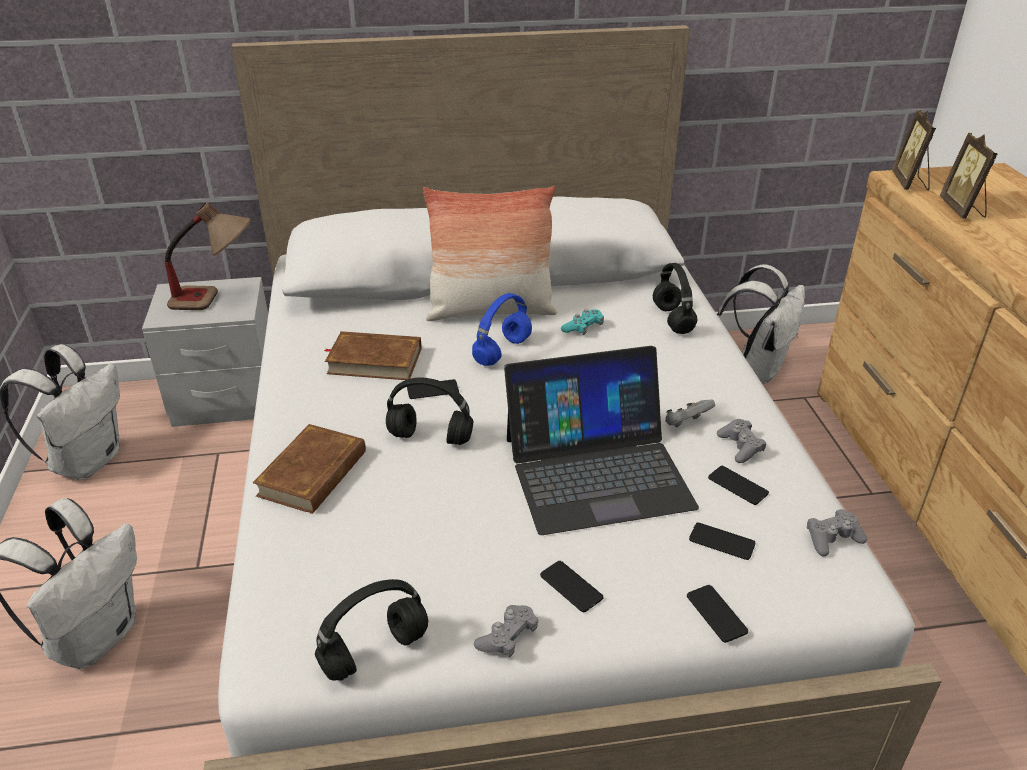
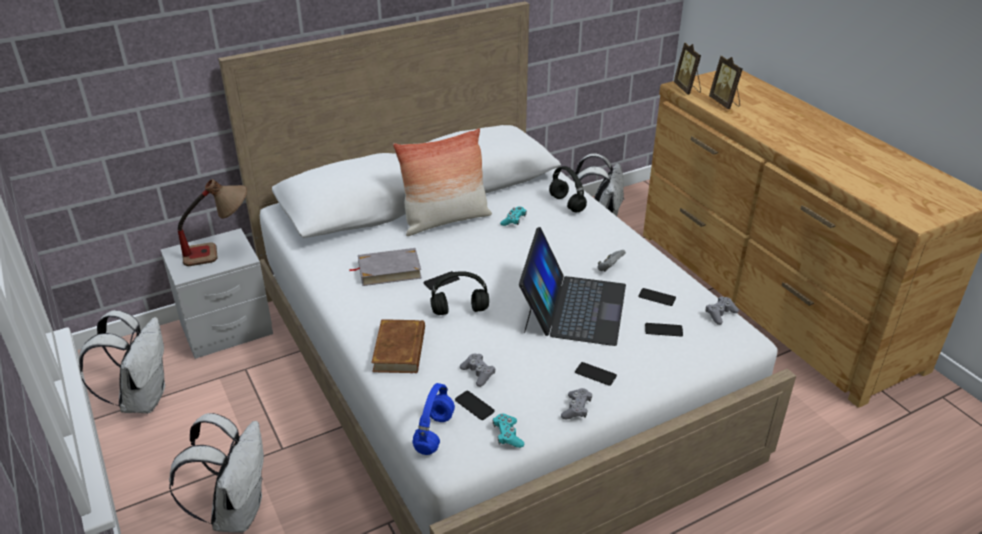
camera: 20 degrees left, 0 degrees up
black headphones [315,579,428,680] -> turquoise game controller [493,414,524,448]
brown book [324,331,421,380] -> grey book [349,248,422,286]
blue headphones [472,293,532,366] -> blue headphones moved to [412,383,455,455]
laptop [504,346,699,535] -> laptop turned 45 degrees counterclockwise [519,227,626,346]
phone [687,585,748,643] -> phone moved to [455,391,495,420]
grey game controller [717,419,766,463] -> grey game controller moved to [460,354,495,387]

